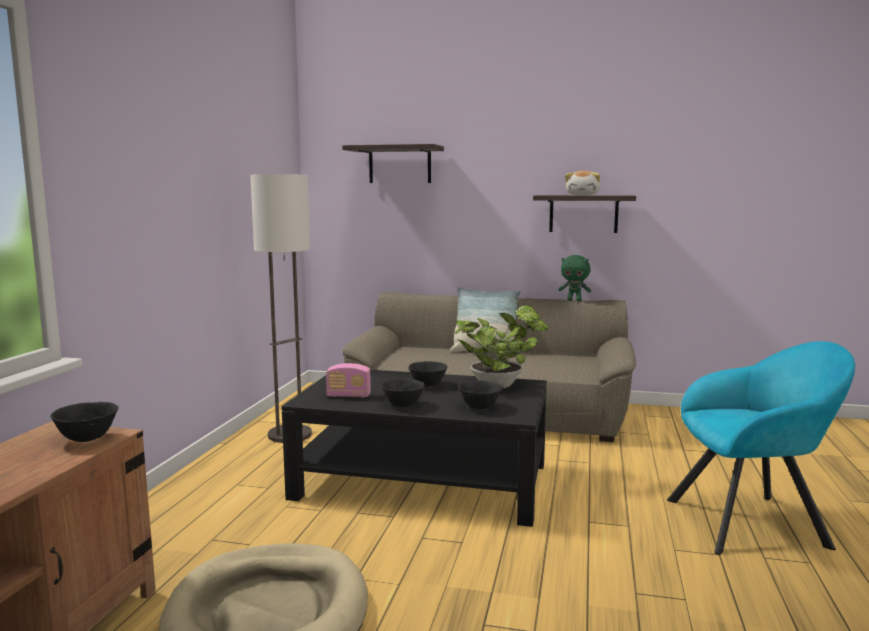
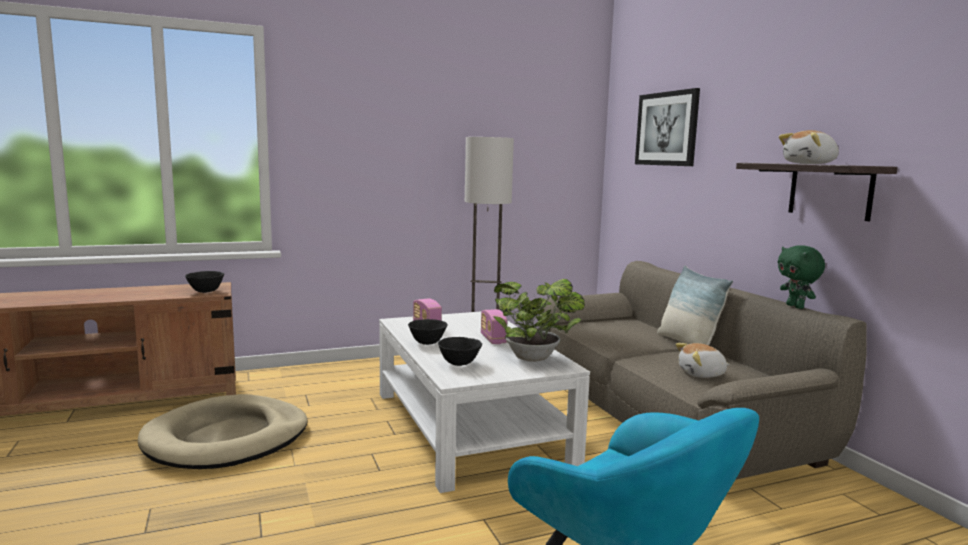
camera: 55 degrees right, 0 degrees up
black coffee table [281,370,547,527] -> white coffee table [379,312,590,493]
shelf [342,144,444,183] -> picture [635,88,700,166]
black bowl [408,361,448,387] -> radio [481,309,507,344]
none -> plush toy [675,343,730,378]

